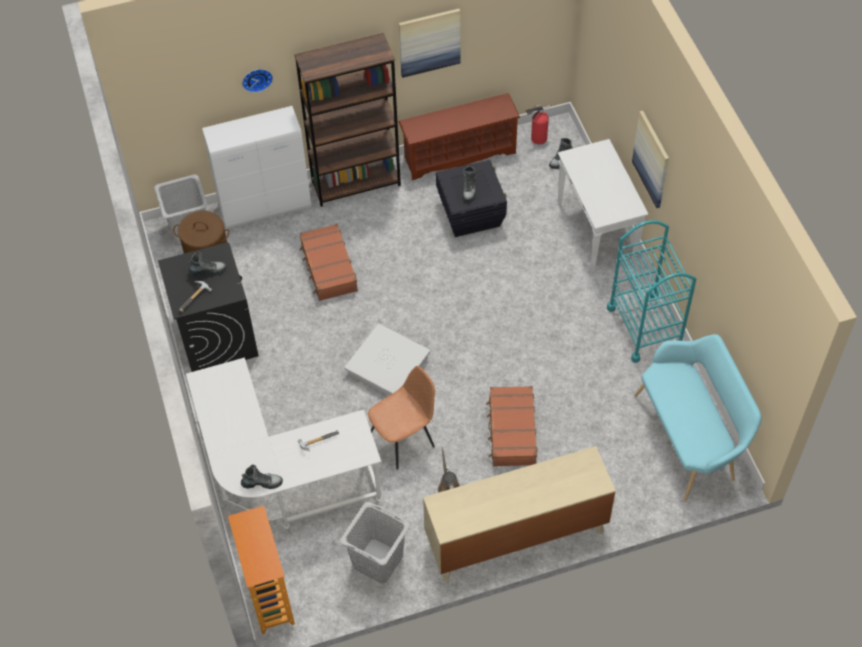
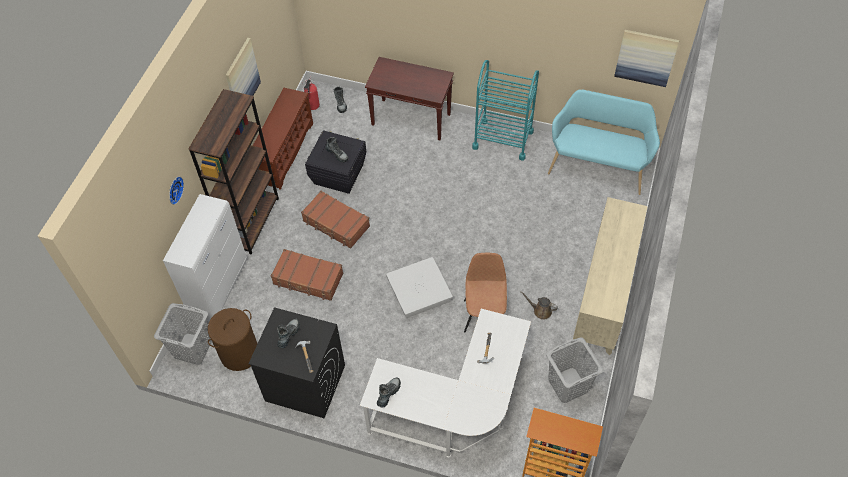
camera: 55 degrees left, 0 degrees up
boot [241,465,283,489] -> boot moved to [377,377,401,408]
brown suitcase [486,386,537,466] -> brown suitcase moved to [301,191,370,249]
white console table [558,139,648,272] -> brown console table [365,57,454,141]
picture [632,111,669,208] -> picture moved to [614,30,679,87]

